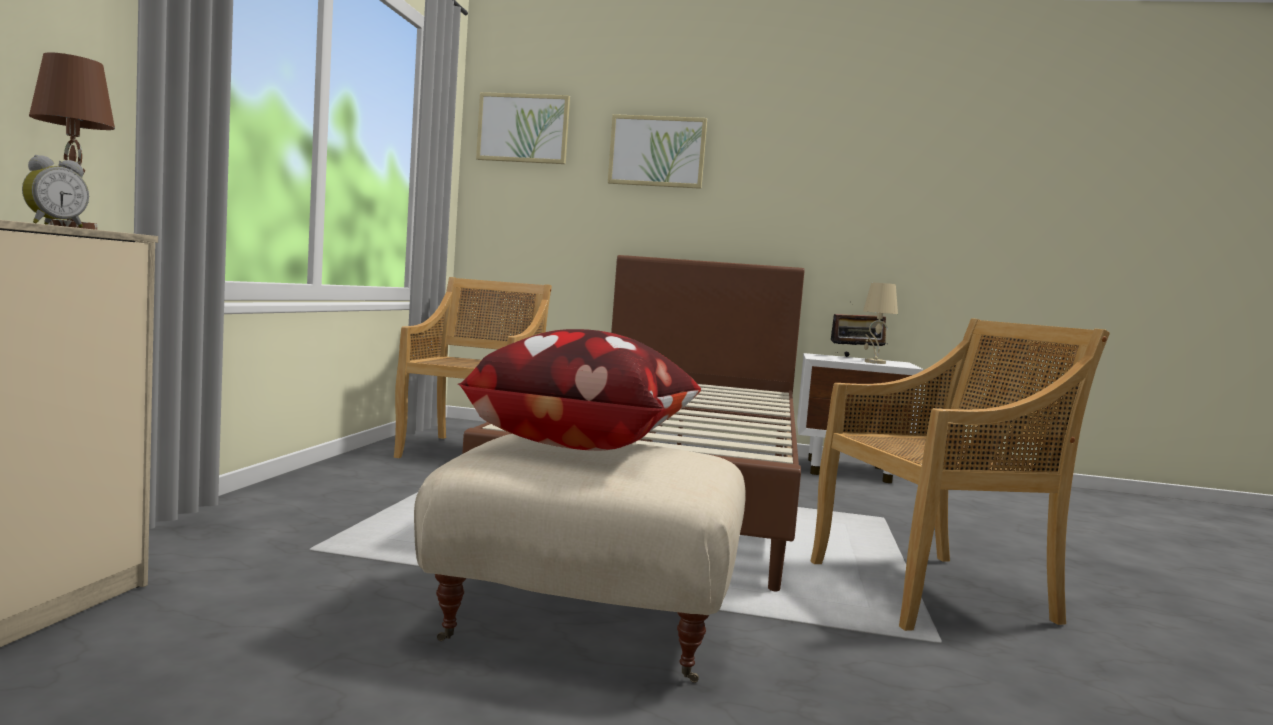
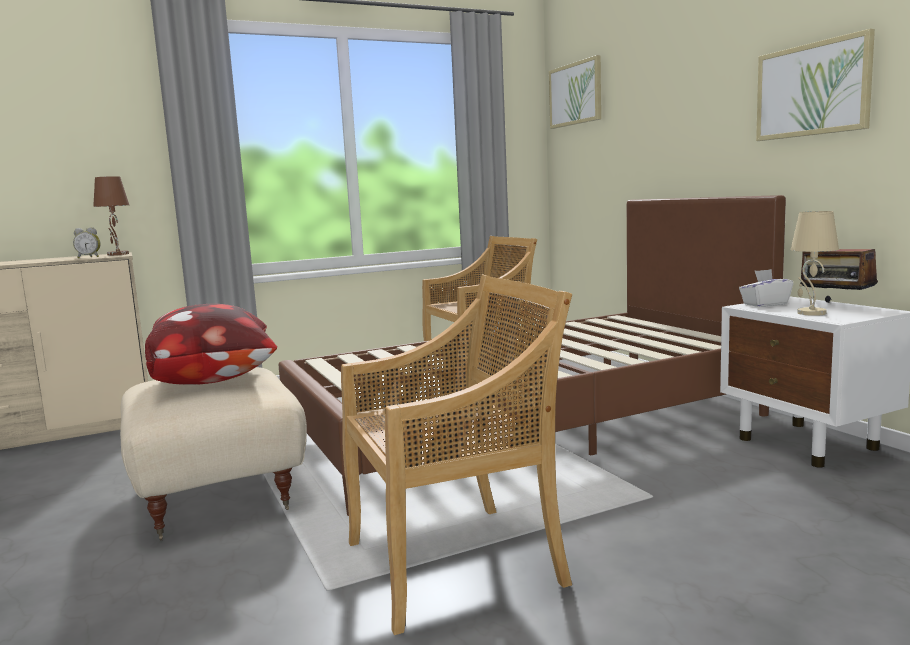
camera: 55 degrees right, 5 degrees up
picture [608,114,707,189] -> picture moved to [756,29,875,141]
beige chair [810,318,1110,631] -> beige chair turned 60 degrees counterclockwise [341,275,572,635]
none -> white tissue box [739,269,793,307]

